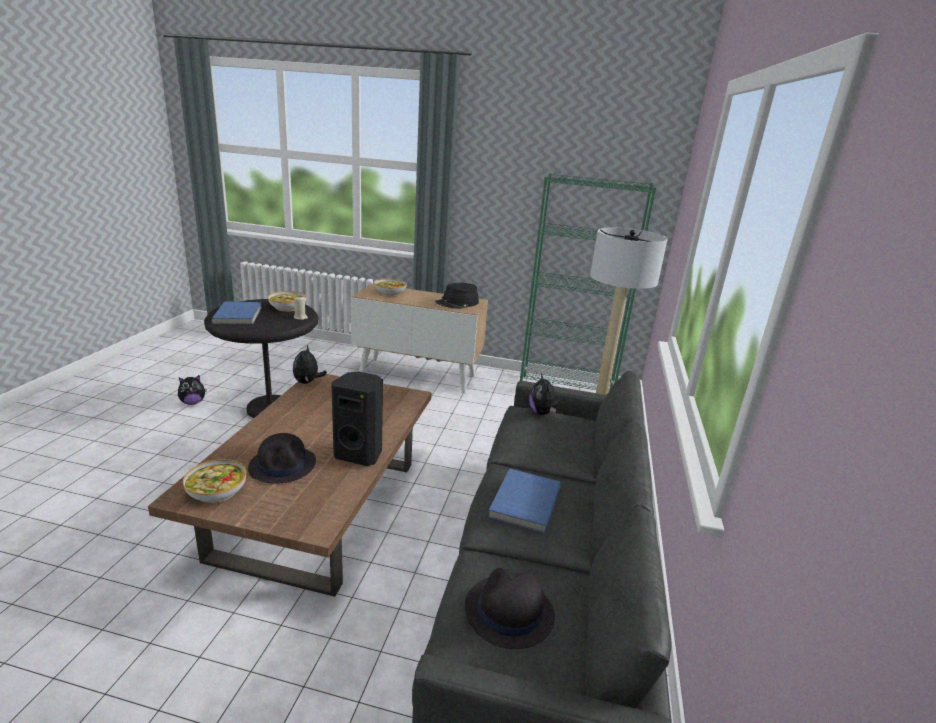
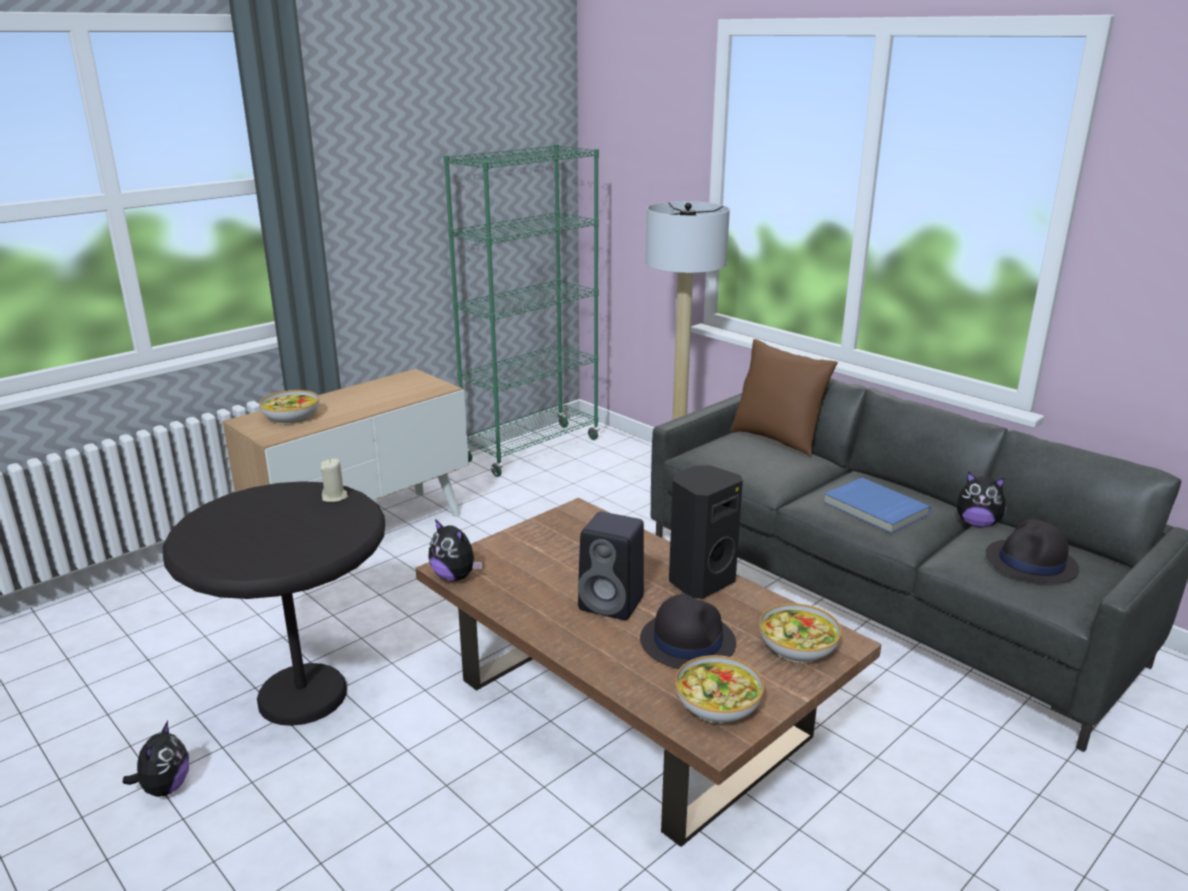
camera: 55 degrees left, 0 degrees up
blue book [211,301,262,324] -> none
bowl [268,291,306,311] -> bowl moved to [759,603,842,663]
black hat [435,283,479,309] -> none
plush toy [529,373,560,415] -> plush toy moved to [956,472,1007,528]
none -> black speaker [578,512,644,620]
none -> brown pillow [731,339,838,458]

